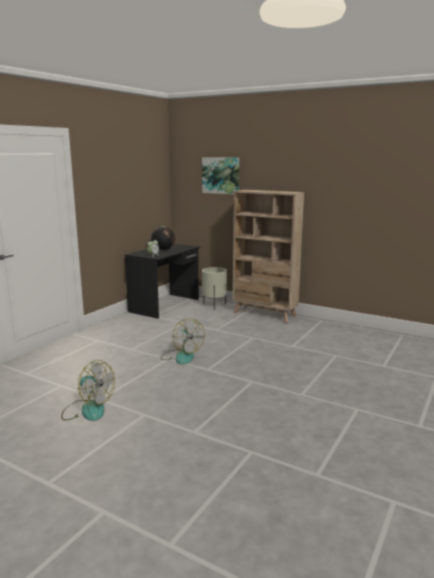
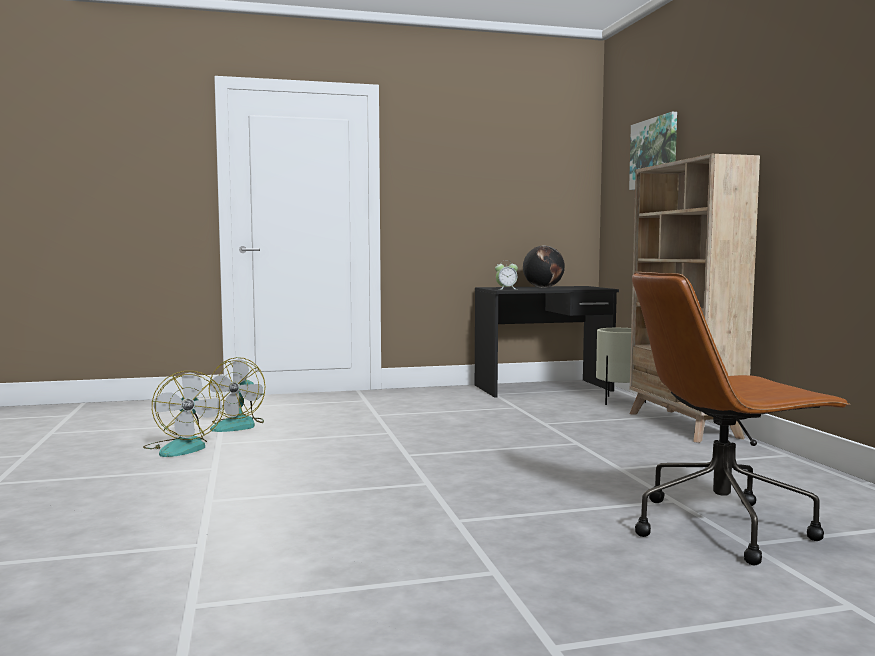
camera: 45 degrees right, 10 degrees down
fan [161,318,205,365] -> fan moved to [209,357,265,432]
none -> brown office chair [632,272,850,565]

